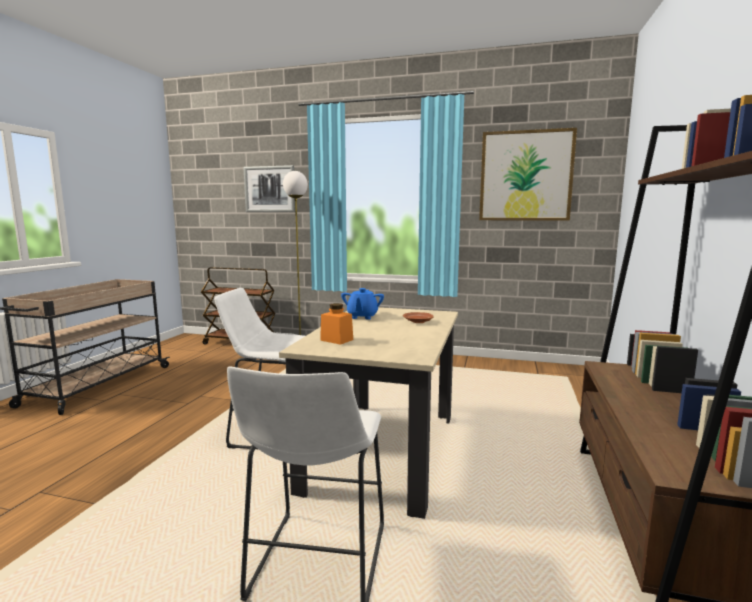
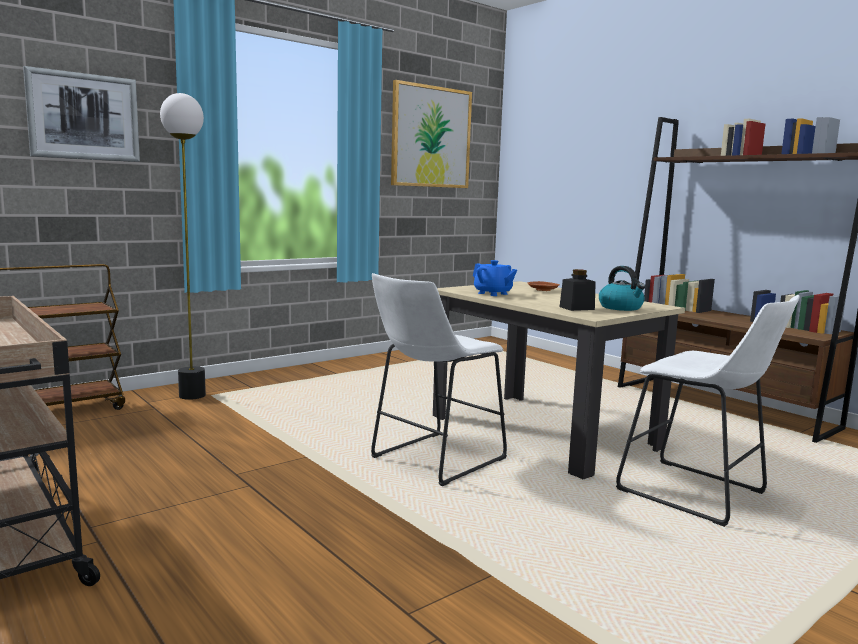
camera: 55 degrees left, 0 degrees up
orange jar [320,303,353,345] -> black jar [560,269,596,311]
none -> kettle [599,266,646,311]

